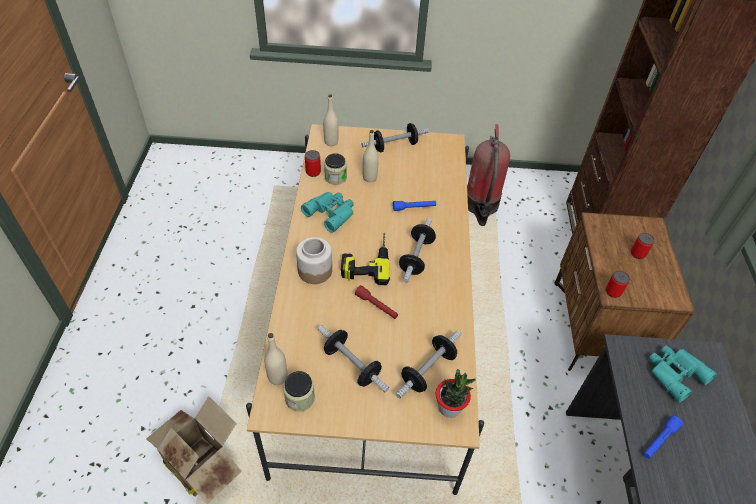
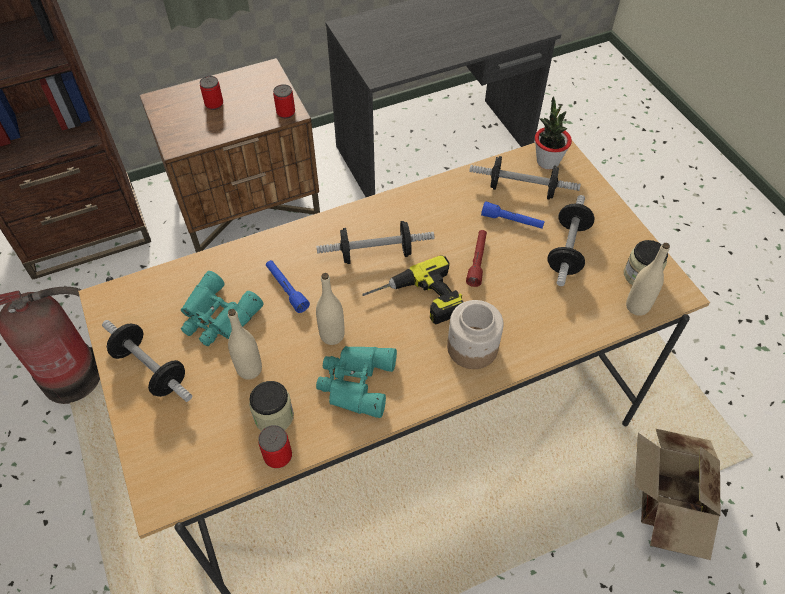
camera: 115 degrees left, 5 degrees up
beige bottle [323,94,338,146] -> beige bottle moved to [316,273,345,345]
blue flashlight [643,416,683,459] -> blue flashlight moved to [481,201,545,229]
turquoise binoculars [649,346,717,403] -> turquoise binoculars moved to [181,271,263,346]

